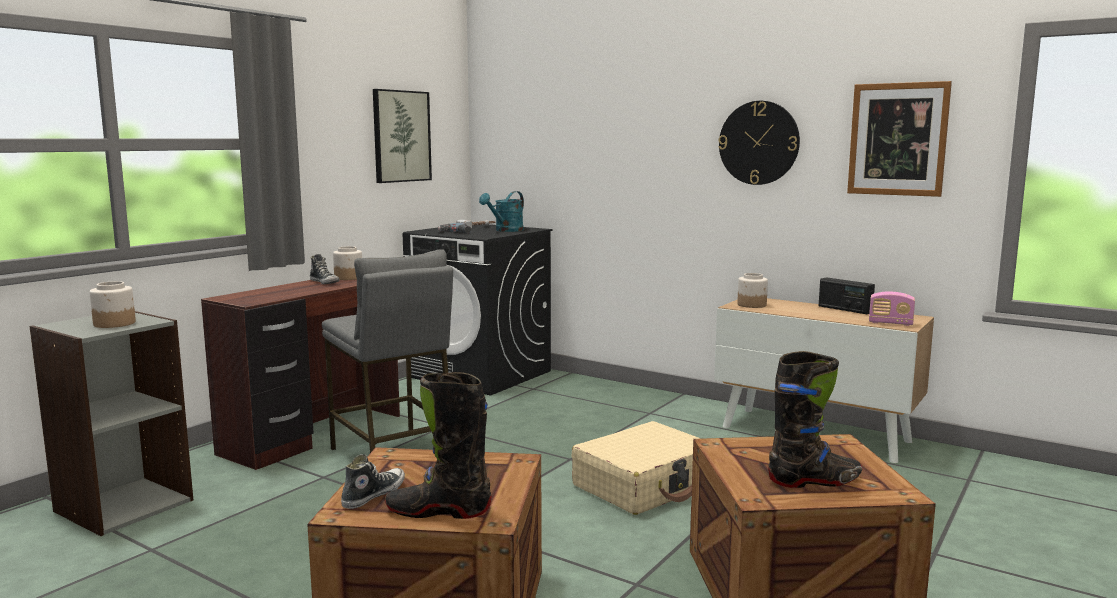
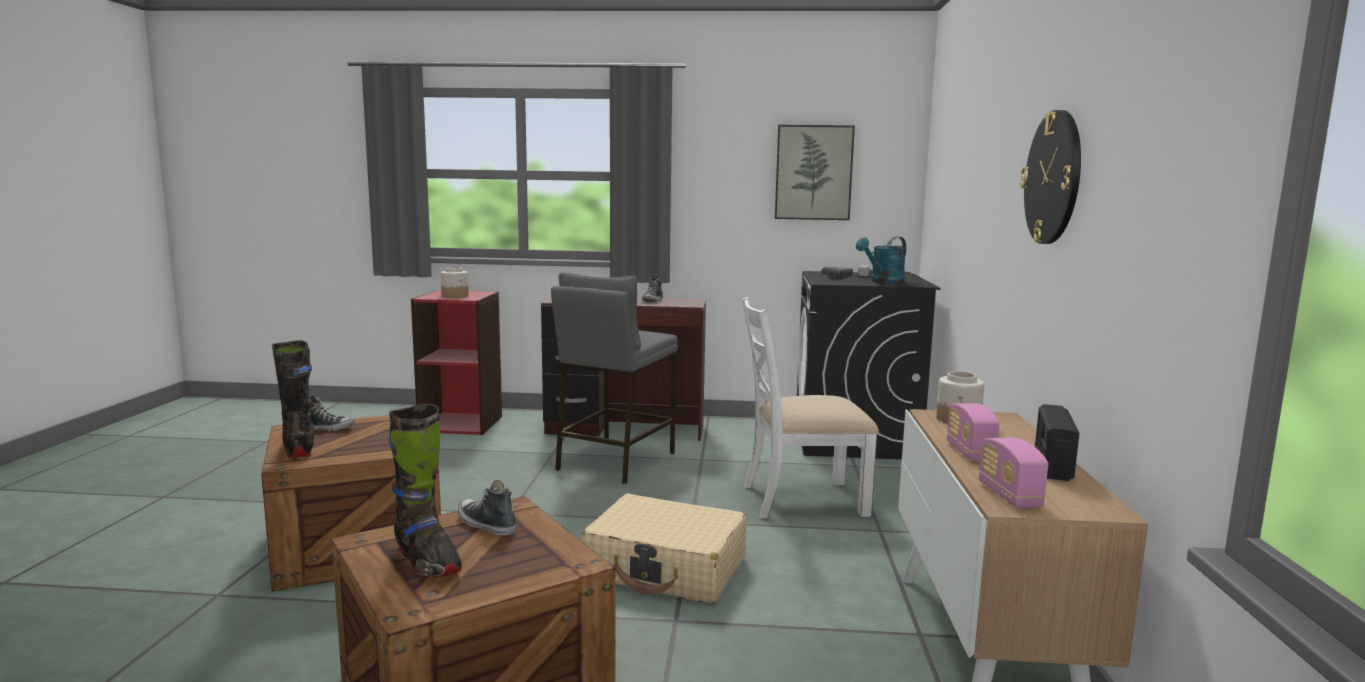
camera: 60 degrees right, 0 degrees up
grey bookcase [29,311,193,536] -> red bookcase [411,290,502,435]
jar [333,246,362,280] -> none
turquoise watering can [479,191,524,232] -> turquoise watering can turned 45 degrees counterclockwise [856,237,906,284]
picture [847,81,952,197] -> none
none -> shoe [458,480,517,535]
none -> white chair [742,297,879,518]
none -> radio [947,403,999,462]

